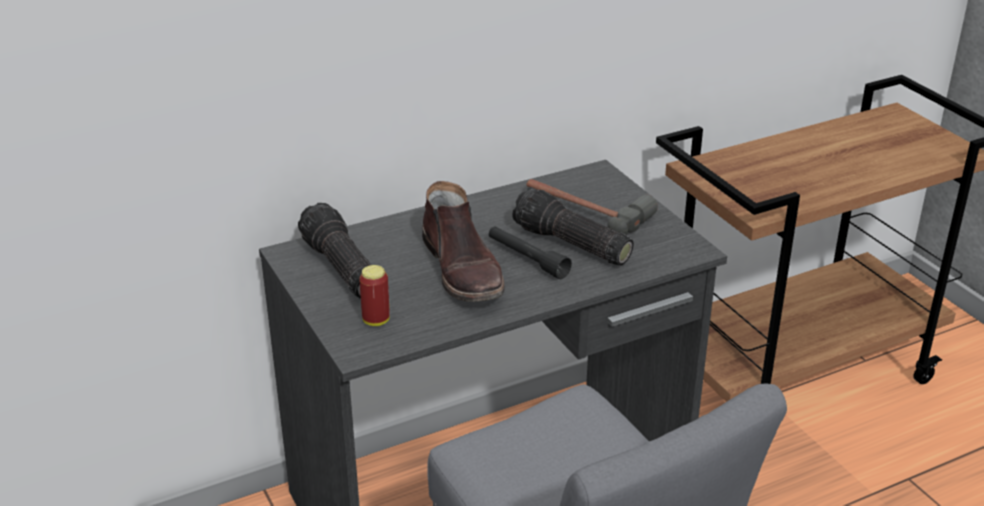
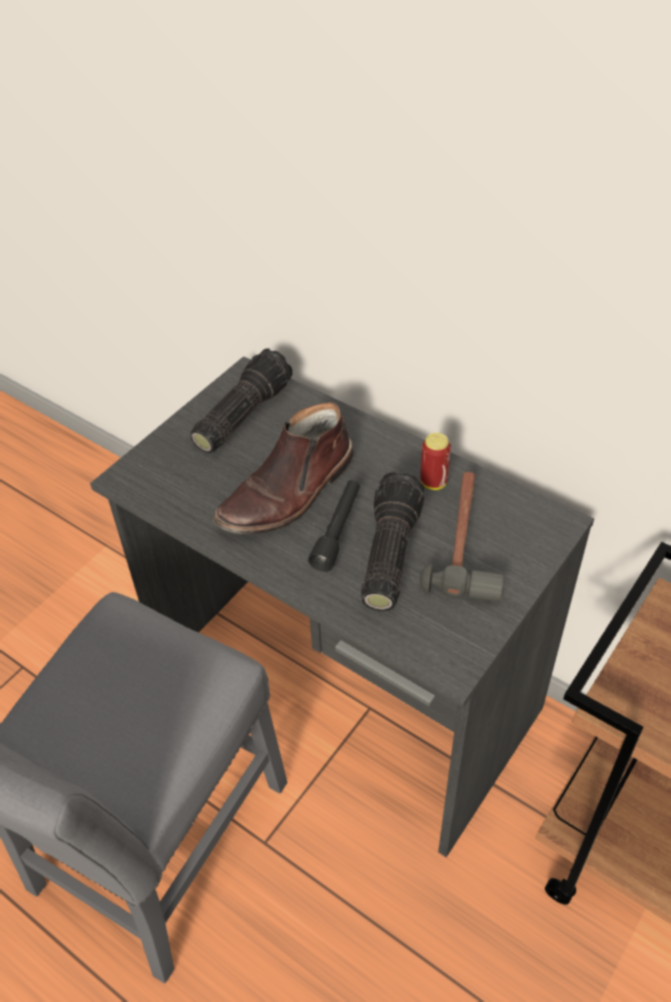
camera: 65 degrees right, 15 degrees up
can [359,265,390,326] -> can moved to [421,433,451,490]

